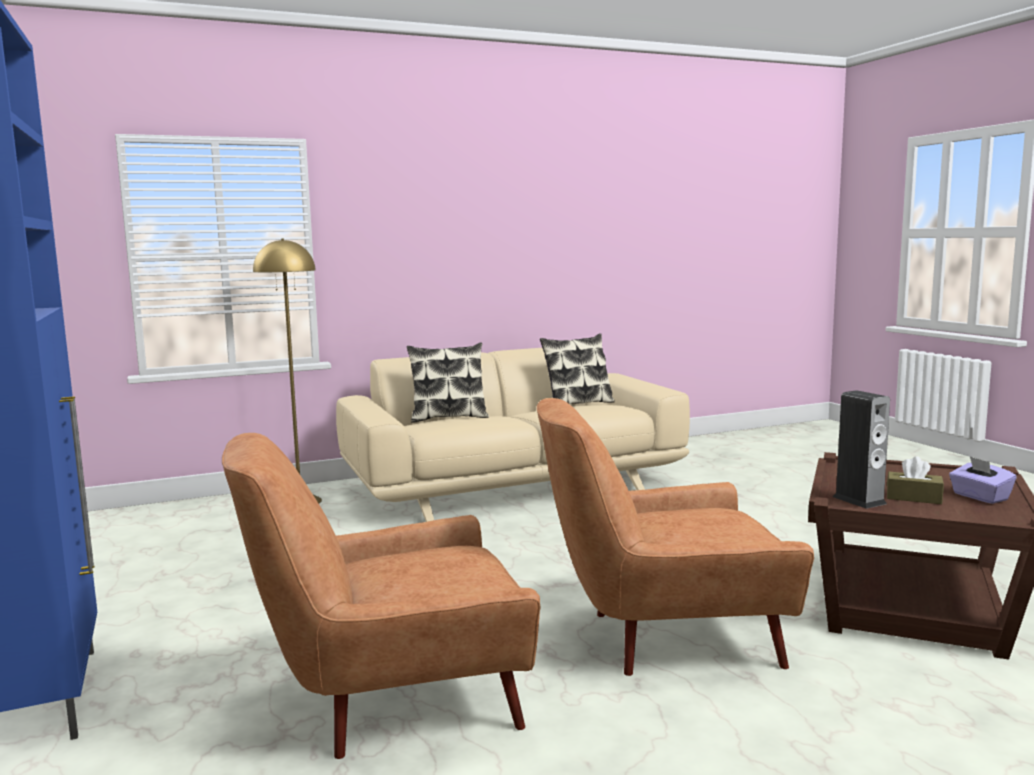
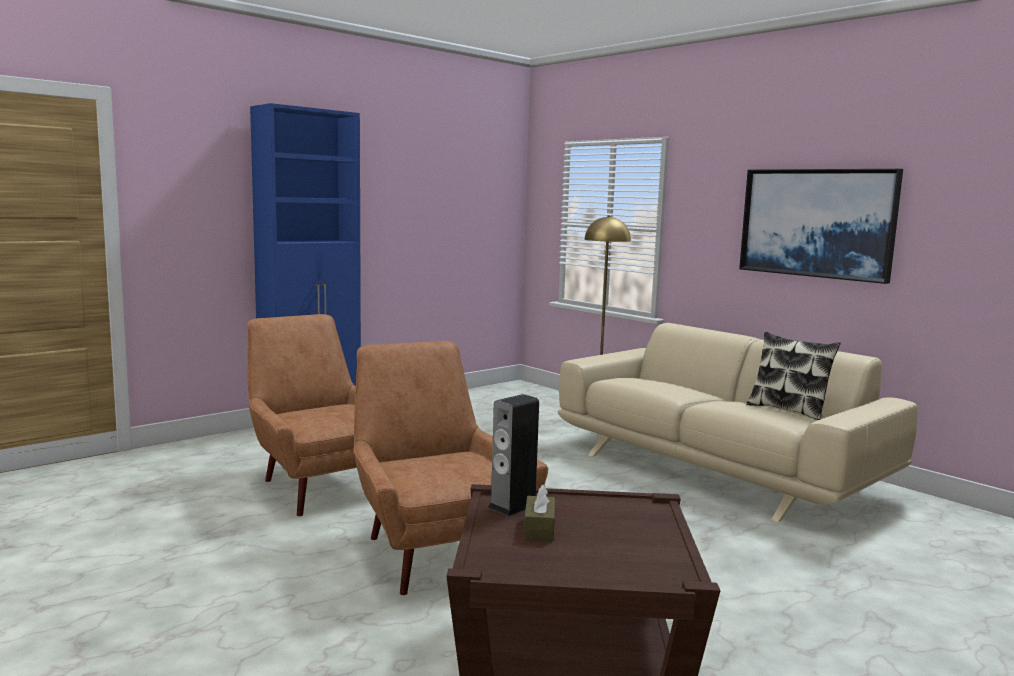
camera: 70 degrees right, 0 degrees up
pillow [407,342,489,423] -> none
purple tissue box [949,457,1017,504] -> none
none -> picture [739,168,903,284]

